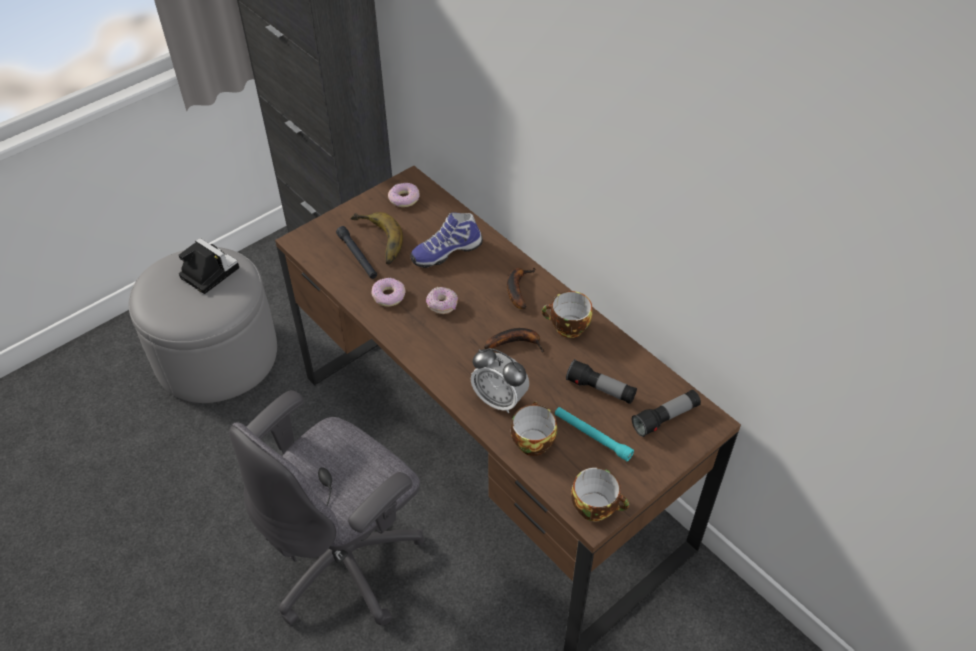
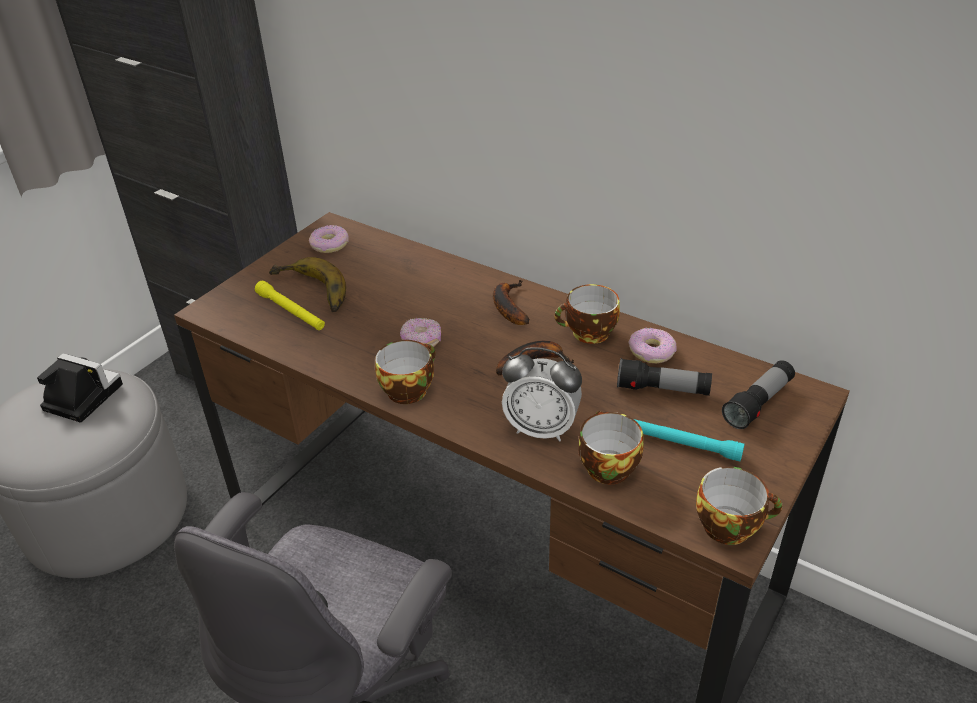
camera: 15 degrees left, 10 degrees down
black flashlight [336,226,377,279] -> yellow flashlight [255,281,325,330]
donut [371,278,406,307] -> donut moved to [628,328,677,363]
shoe [410,212,483,268] -> none
none -> cup [375,340,435,404]

